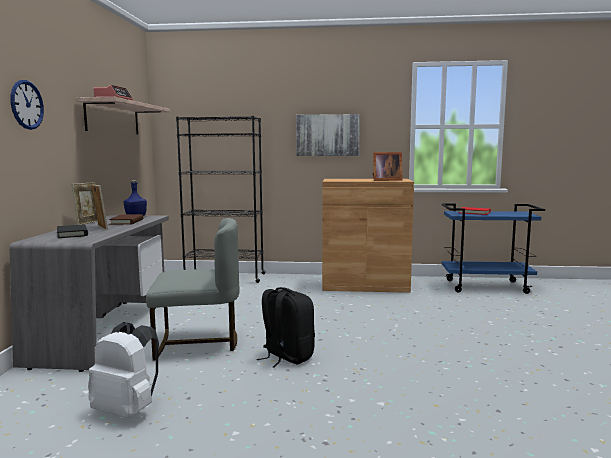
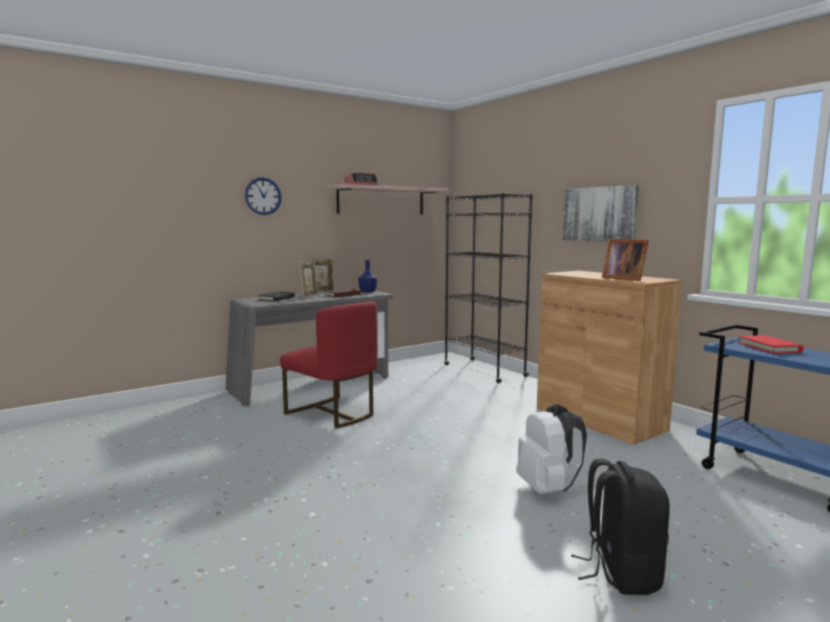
camera: 50 degrees right, 0 degrees up
white backpack [88,322,159,418] -> white backpack moved to [516,404,587,494]
grey chair [146,218,239,361] -> red chair [280,301,378,428]
black backpack [257,287,315,368] -> black backpack moved to [571,459,670,595]

